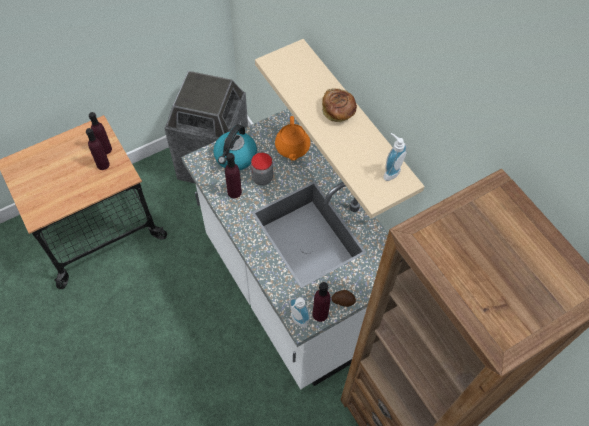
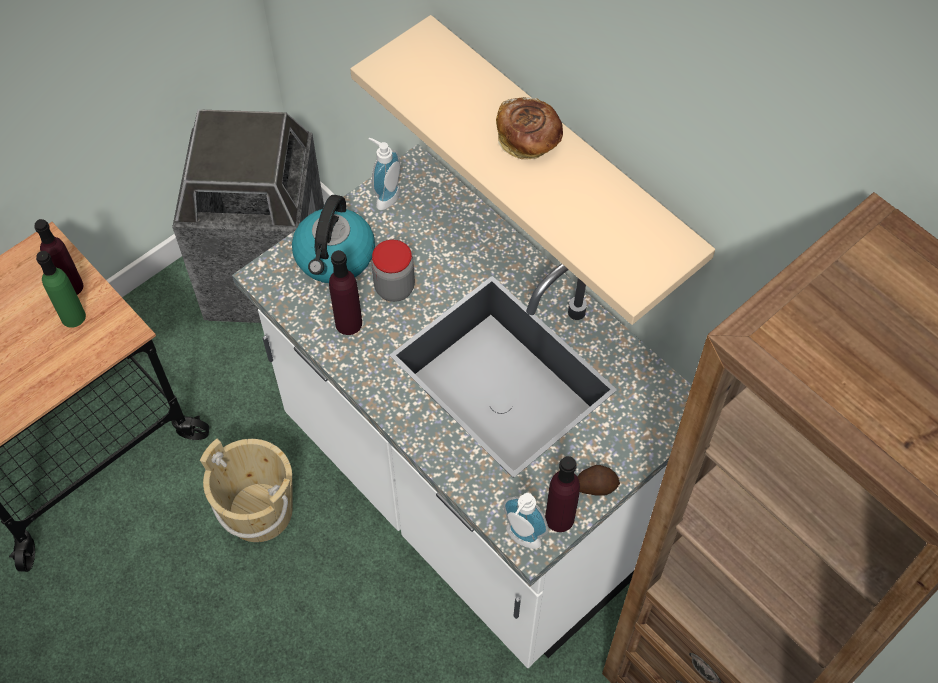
camera: 10 degrees left, 0 degrees up
purple bottle [86,128,110,170] -> green bottle [36,251,86,328]
orange teapot [275,116,311,161] -> none
soap dispenser [383,133,407,181] -> soap dispenser moved to [368,137,401,210]
none -> beige bucket [200,439,293,542]

